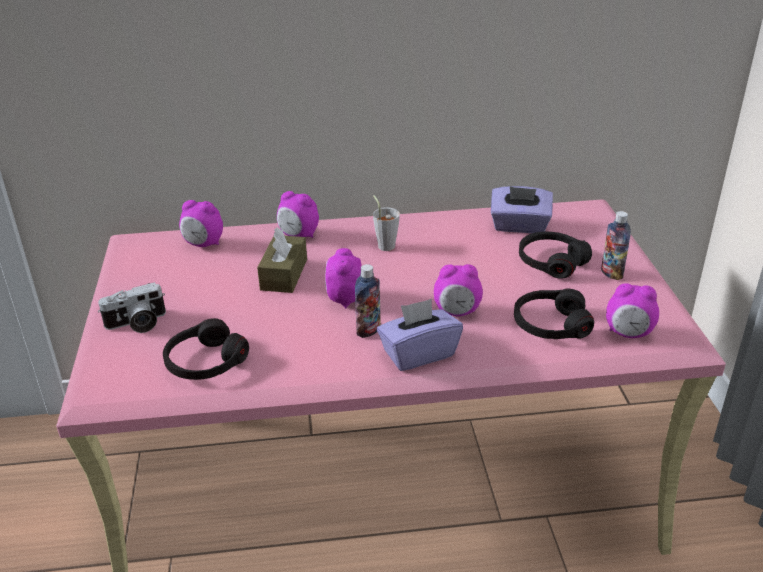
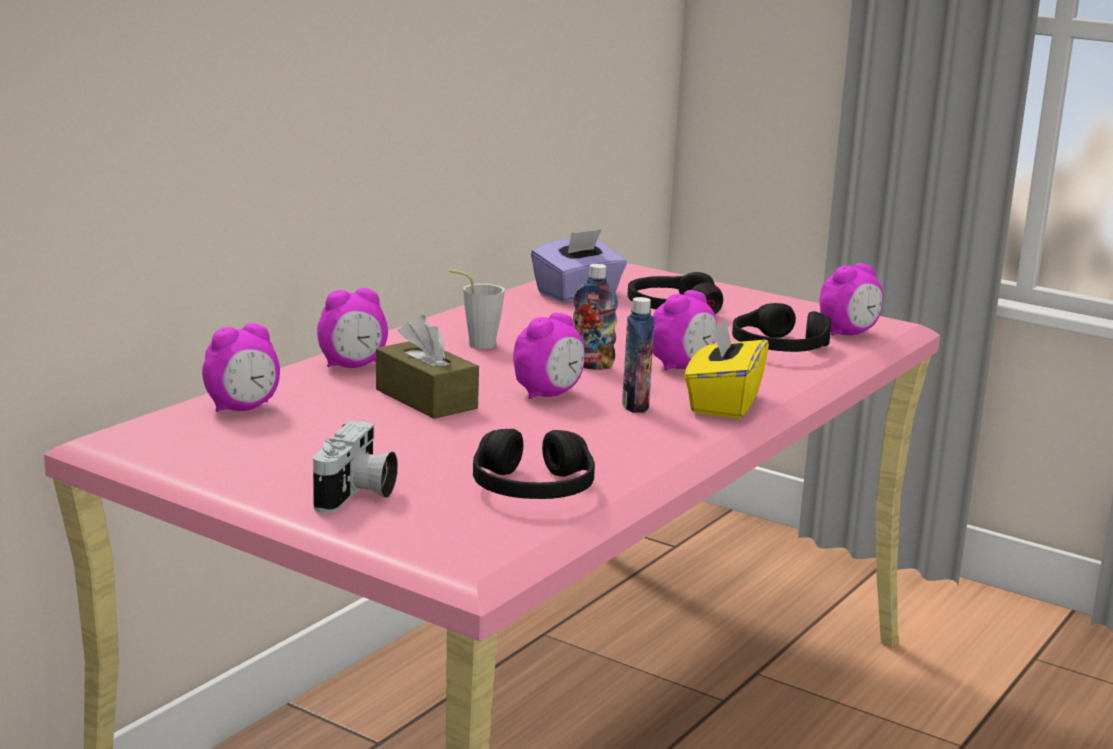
camera: 50 degrees left, 15 degrees down
alarm clock [325,248,362,309] -> alarm clock turned 90 degrees counterclockwise [513,312,585,399]
purple tissue box [377,299,463,371] -> yellow tissue box [684,318,769,419]
bottle [601,211,631,280] -> bottle moved to [573,264,618,370]

